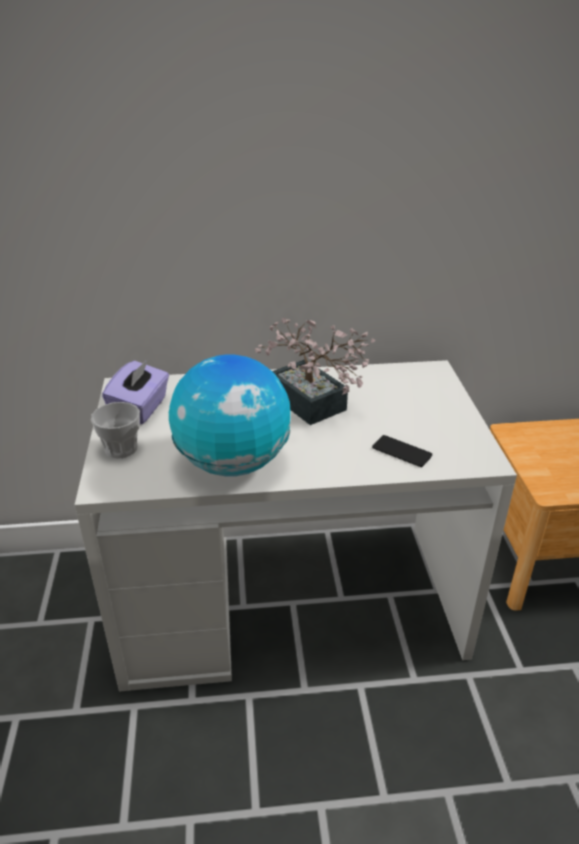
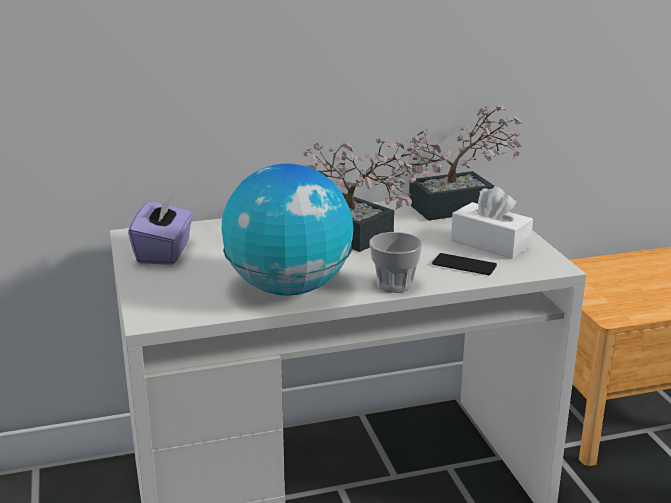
camera: 10 degrees left, 10 degrees down
cup [91,402,140,458] -> cup moved to [370,232,423,293]
none -> potted plant [398,105,522,221]
none -> white tissue box [451,186,533,259]

